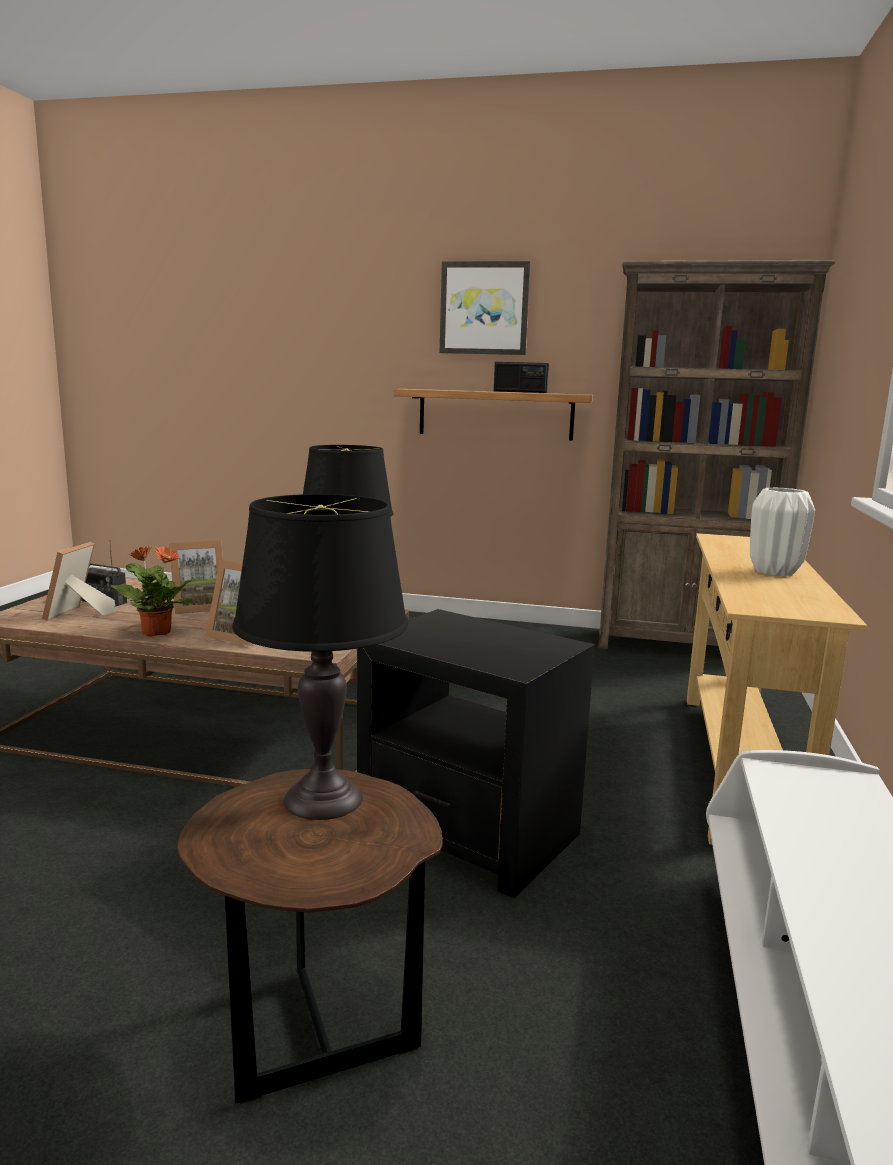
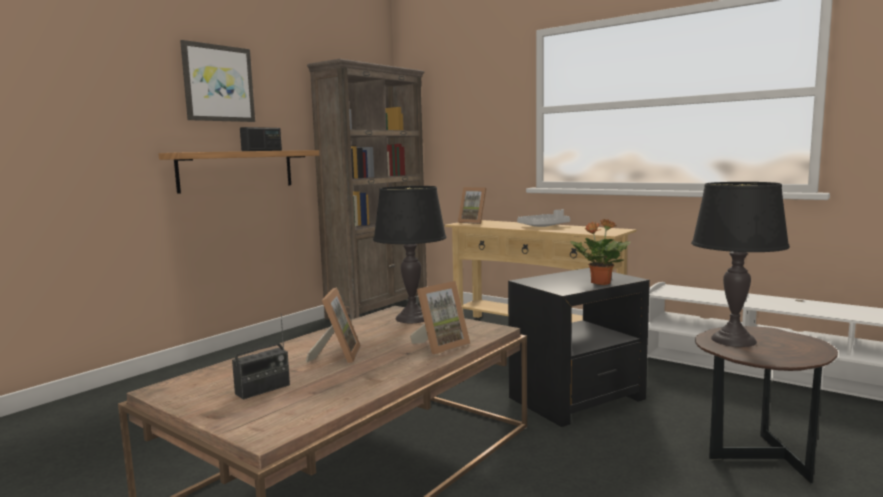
camera: 65 degrees left, 5 degrees down
picture frame [42,542,116,621] -> picture frame moved to [458,187,487,224]
potted plant [110,545,195,637] -> potted plant moved to [570,219,631,285]
white vase [750,487,815,576] -> grey tray [517,209,570,227]

